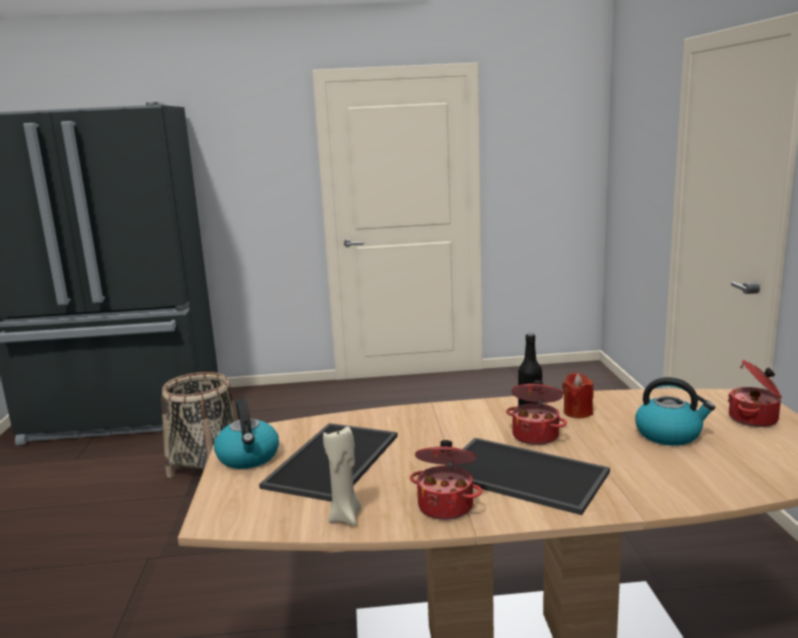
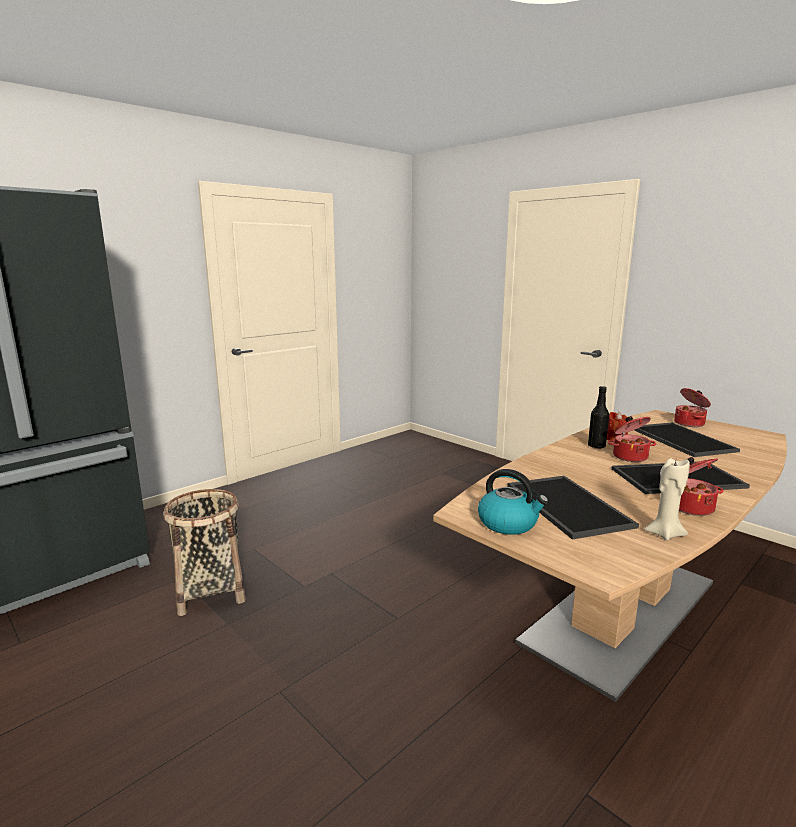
camera: 40 degrees left, 0 degrees up
kettle [635,377,715,446] -> tray [634,422,740,457]

